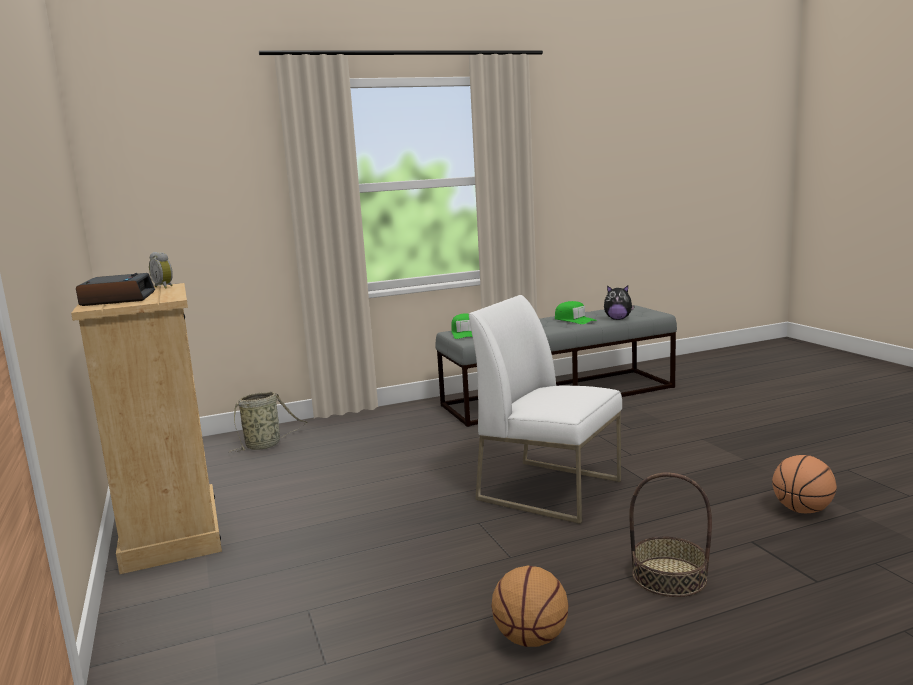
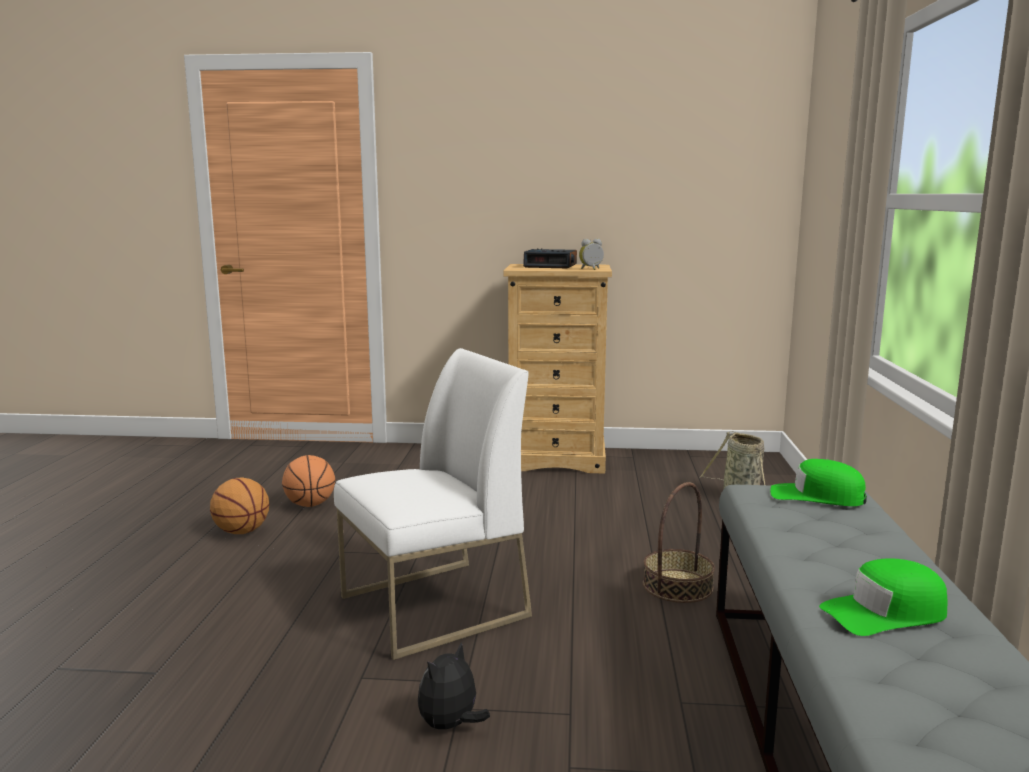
camera: 115 degrees right, 0 degrees up
plush toy [604,286,635,320] -> plush toy moved to [418,641,490,729]
basket [629,473,712,597] -> basket moved to [643,482,715,603]
basketball [772,455,837,513] -> basketball moved to [282,455,335,507]

